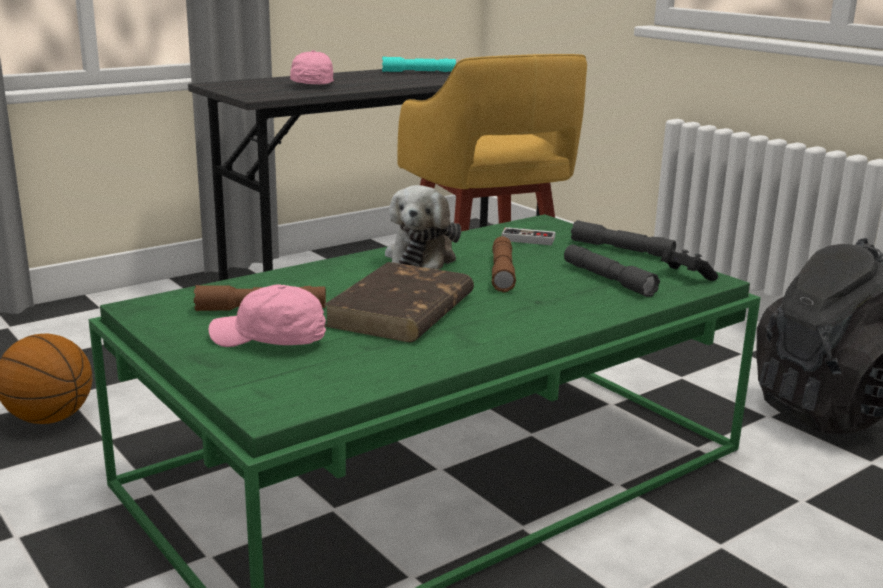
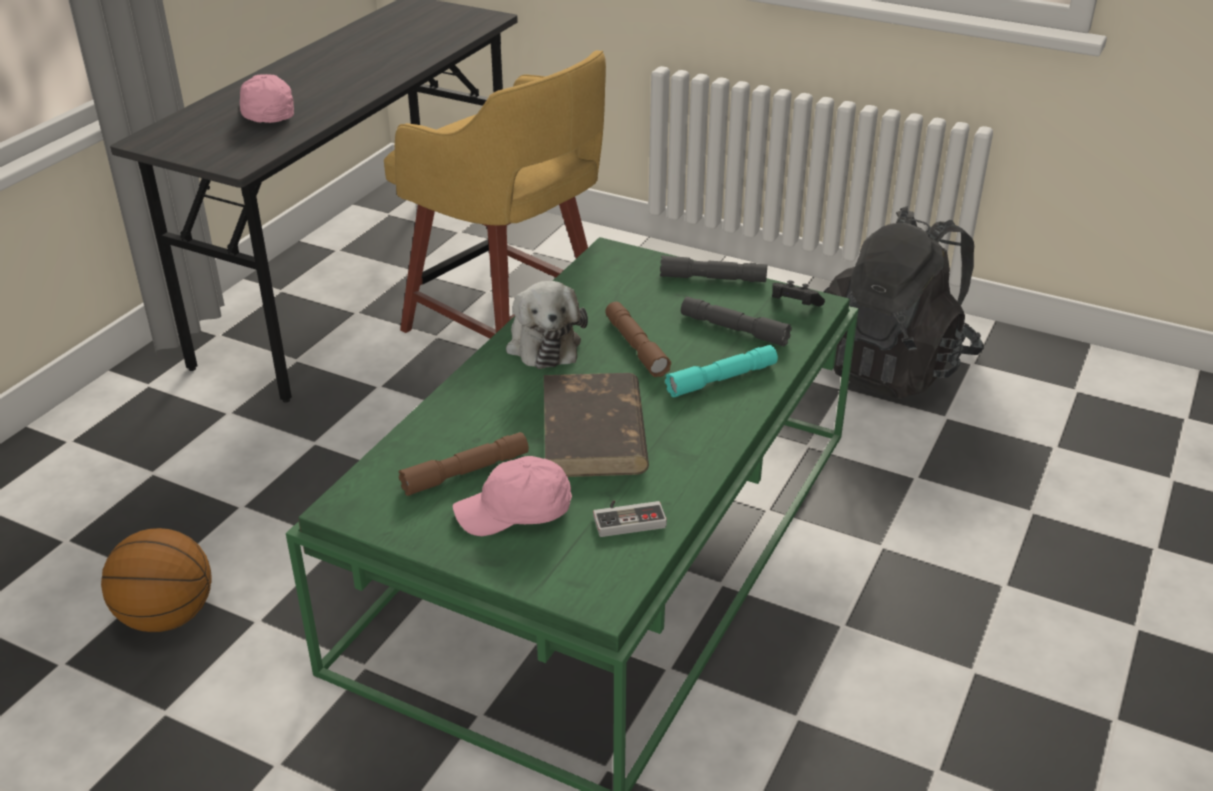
camera: 25 degrees left, 15 degrees up
turquoise flashlight [382,57,456,72] -> turquoise flashlight moved to [665,345,778,397]
game controller [502,227,556,245] -> game controller moved to [593,500,667,537]

